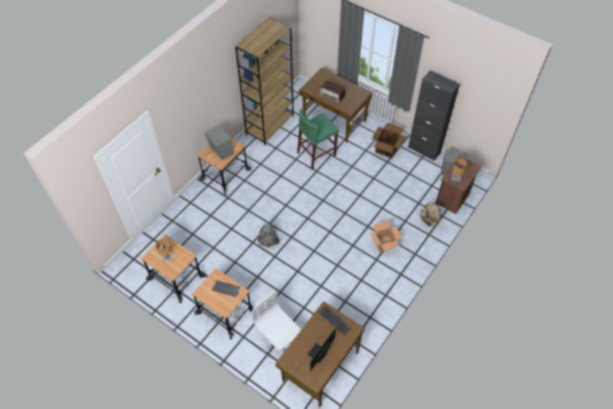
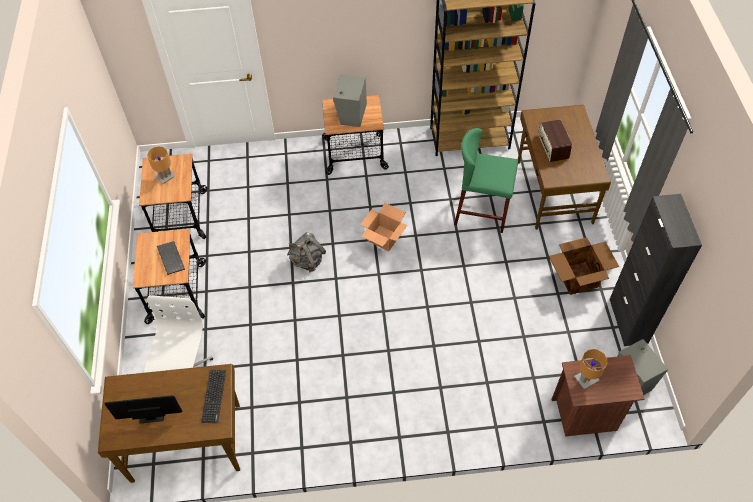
camera: 50 degrees right, 0 degrees up
cardboard box [370,221,402,252] -> cardboard box moved to [360,202,407,251]
beige backpack [420,202,441,226] -> none

